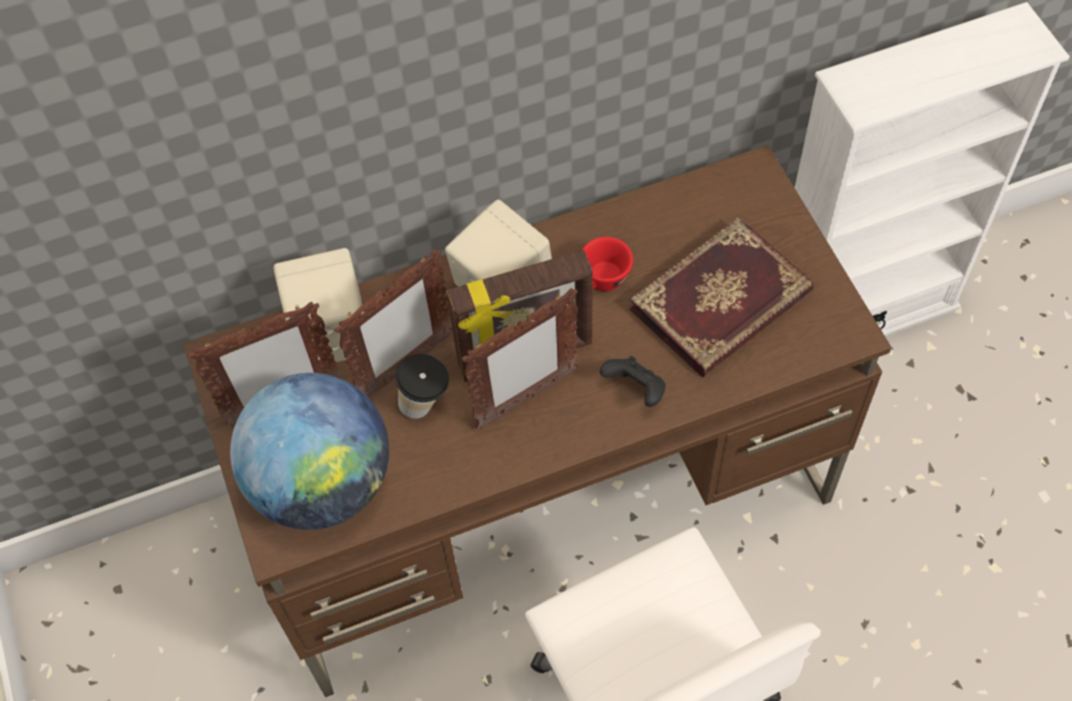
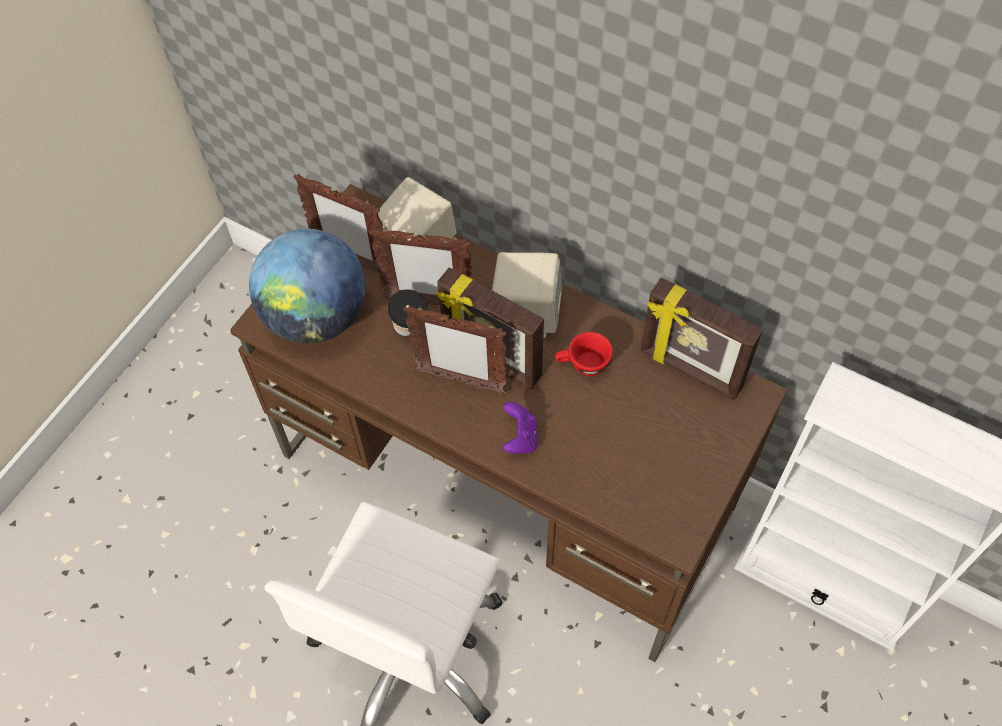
camera: 50 degrees right, 0 degrees up
black game controller [600,356,666,407] -> purple game controller [503,402,537,454]
book [630,217,814,377] -> none
none -> picture frame [640,277,763,400]

